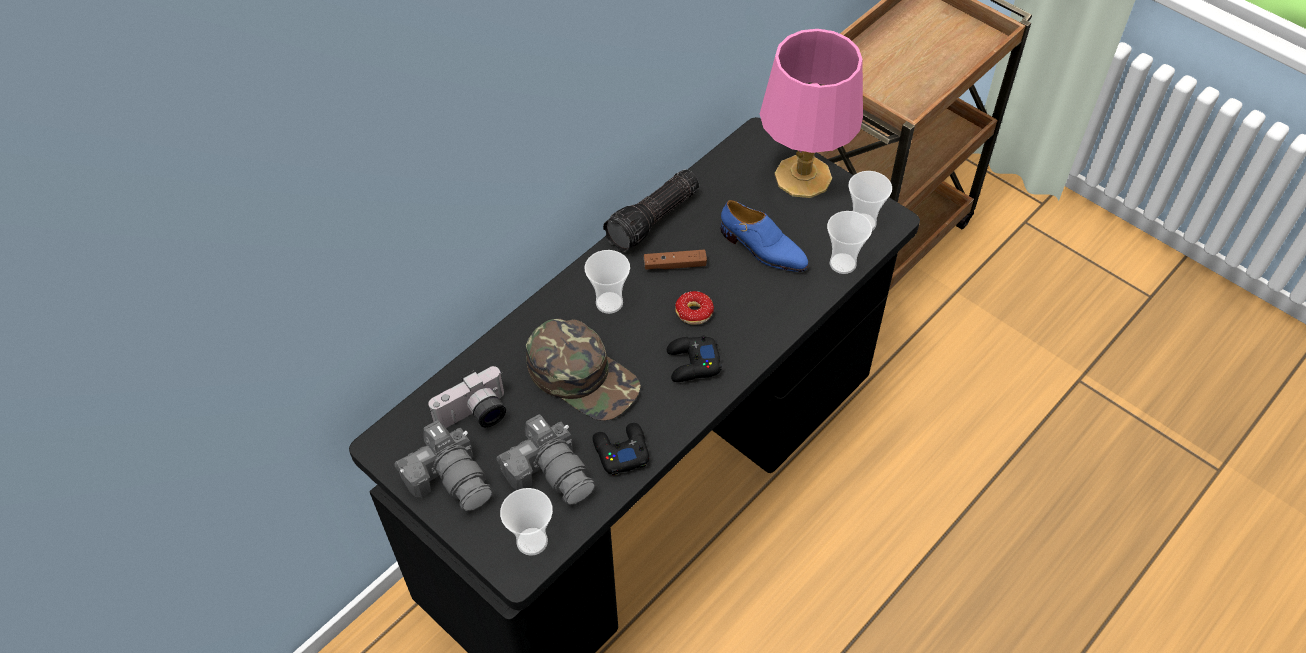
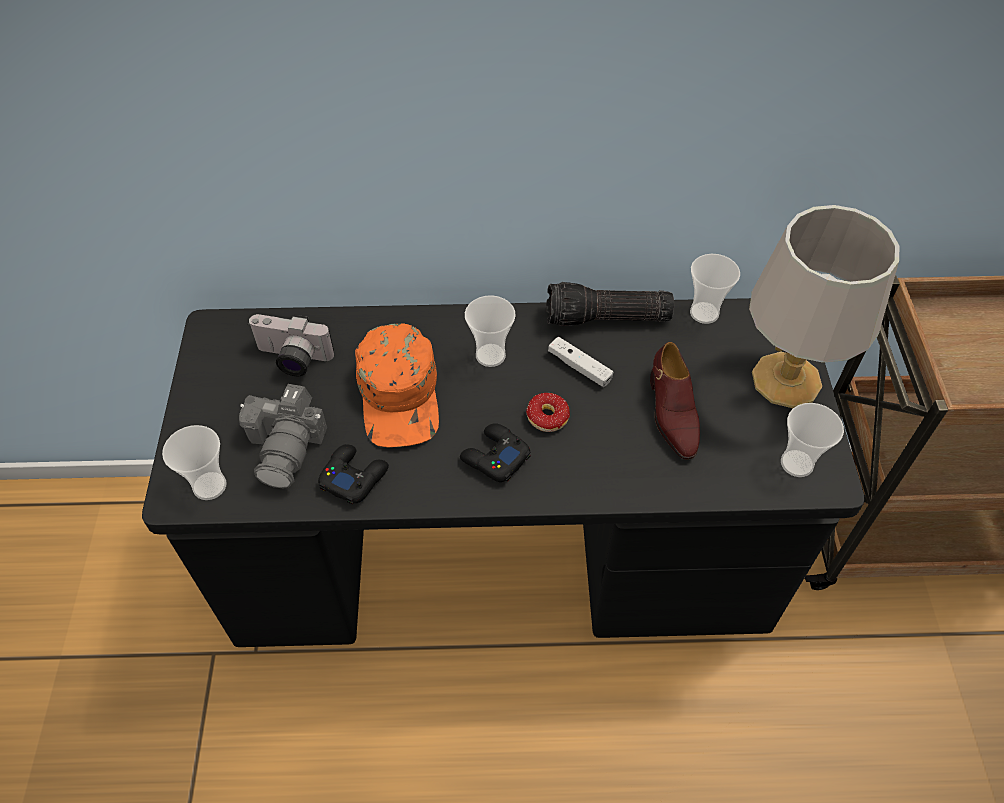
camera: 45 degrees right, 0 degrees up
camera [394,420,493,512] -> none
green cap [526,319,641,421] -> orange cap [355,323,439,448]
brown game controller [644,250,707,270] -> white game controller [548,337,613,387]
blue shoe [721,200,809,272] -> brown shoe [650,342,700,459]
pink table lamp [760,29,863,198] -> grey table lamp [749,205,900,408]
cup [827,211,872,274] -> cup moved to [690,254,740,324]

